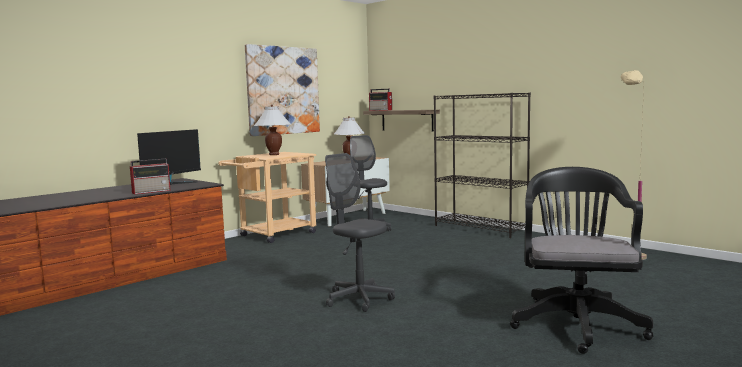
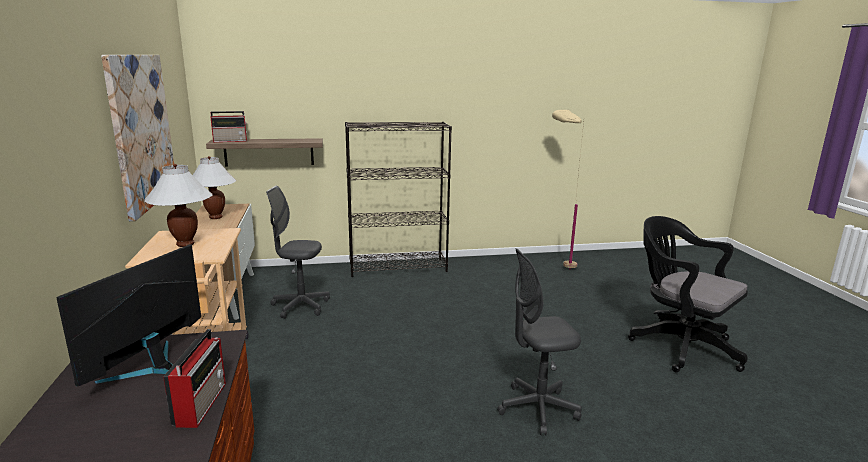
camera: 55 degrees left, 10 degrees up
monitor [137,129,201,185] -> monitor turned 135 degrees counterclockwise [56,244,201,386]

